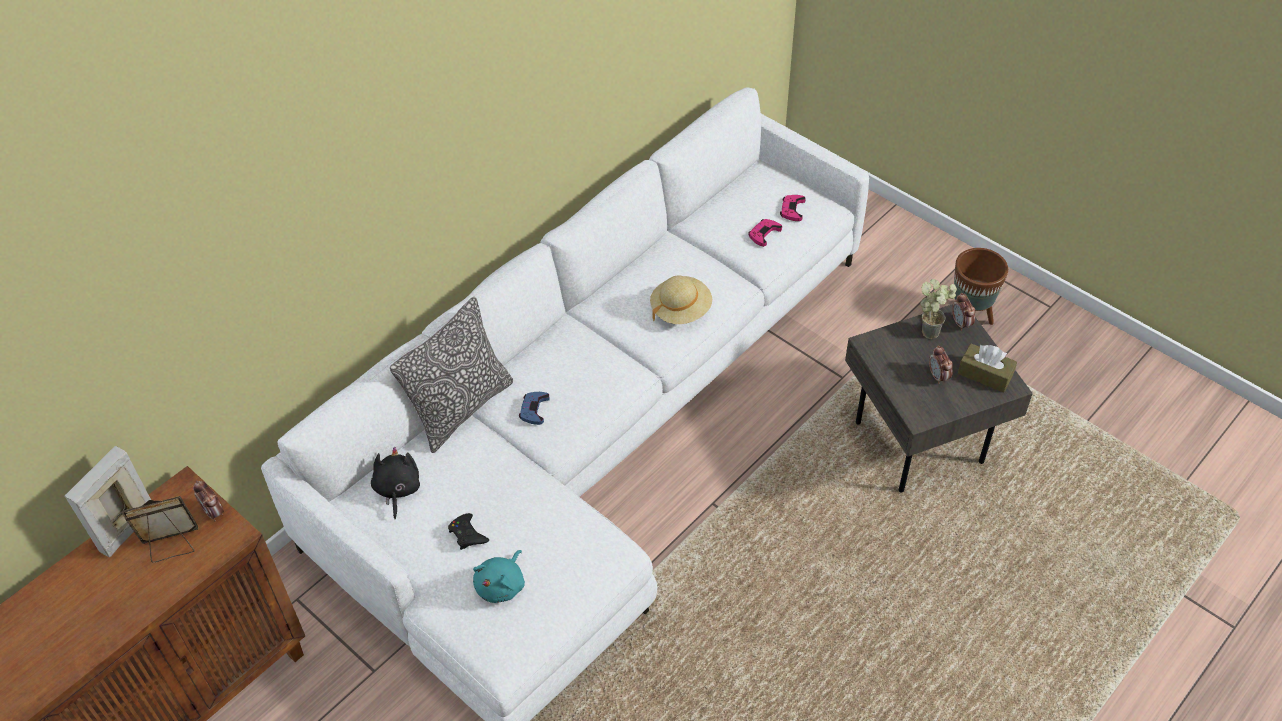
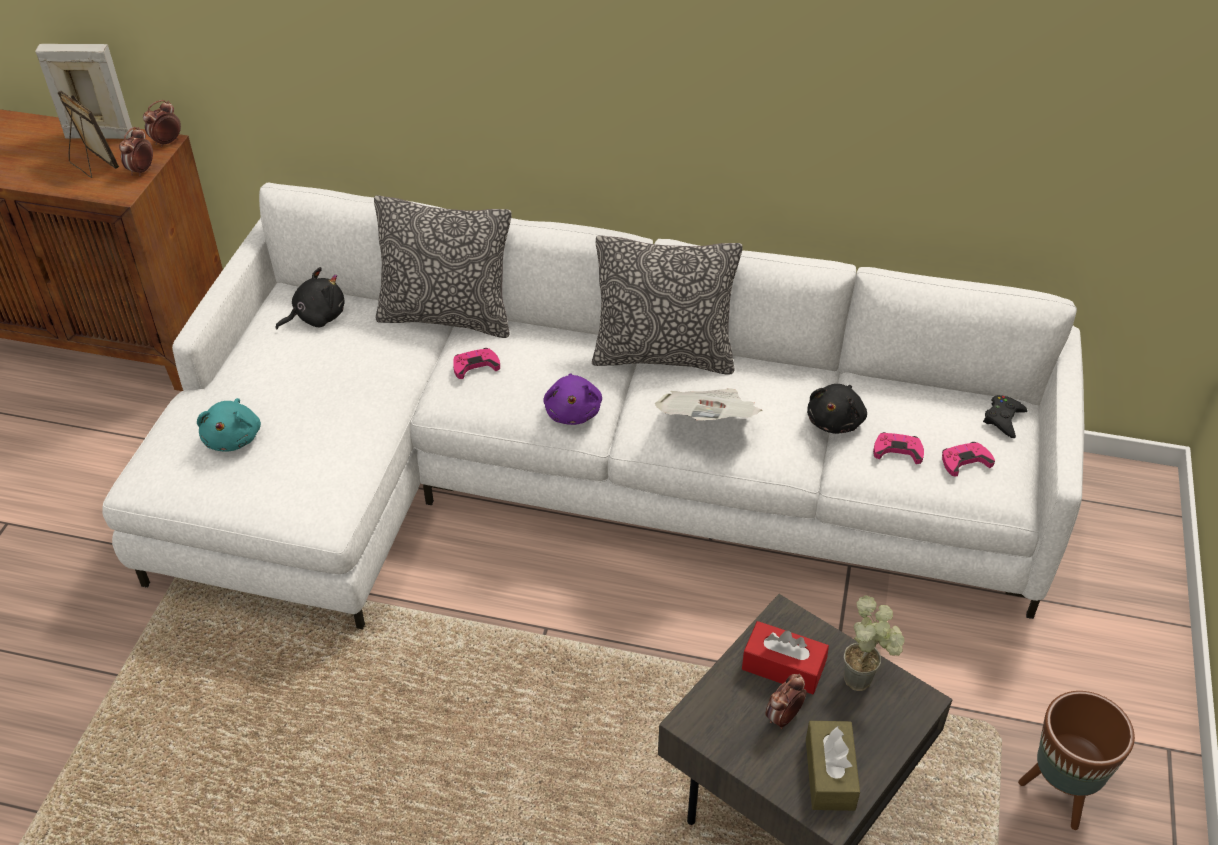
camera: 60 degrees right, 5 degrees down
black game controller [448,513,489,550] -> black game controller moved to [983,395,1027,438]
turquoise plush toy [473,550,525,603] -> turquoise plush toy turned 90 degrees counterclockwise [197,398,261,452]
blue game controller [519,392,549,425] -> pink game controller [453,348,500,379]
beige hat [650,276,712,324] -> newspaper [655,388,763,421]
alarm clock [952,293,975,331] -> alarm clock moved to [143,100,181,147]
none -> purple plush toy [543,373,602,425]
none -> pillow [592,235,743,375]
none -> red tissue box [742,621,829,694]
none -> black plush toy [807,384,867,434]

